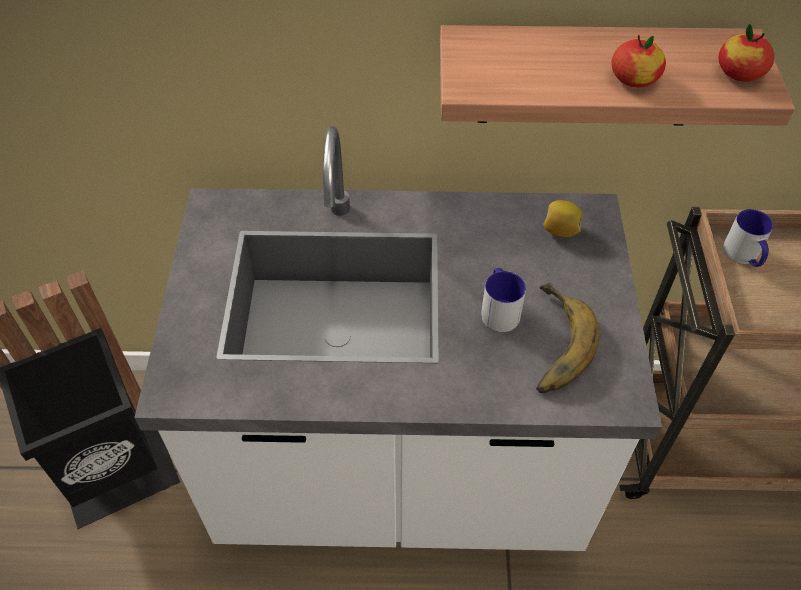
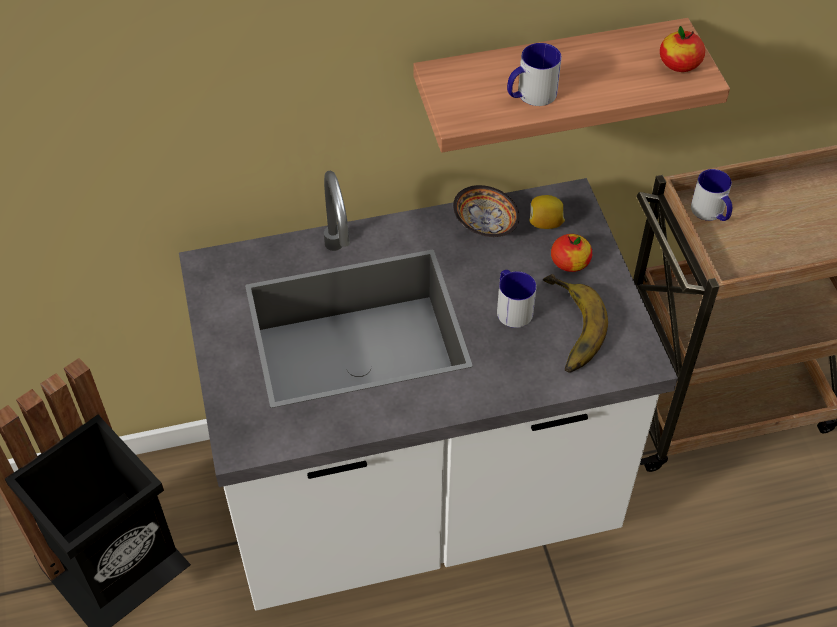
camera: 15 degrees left, 0 degrees up
apple [611,35,666,87] -> apple moved to [551,234,592,272]
none -> bowl [453,185,520,237]
none -> mug [507,43,562,106]

